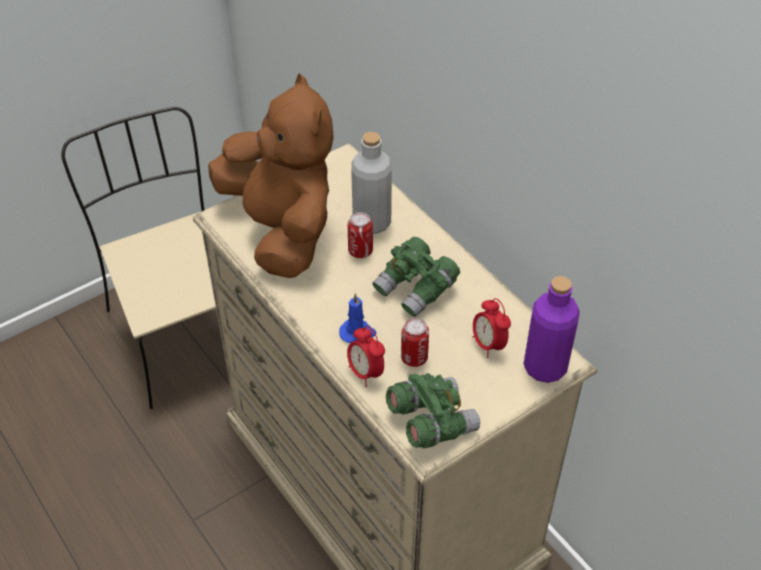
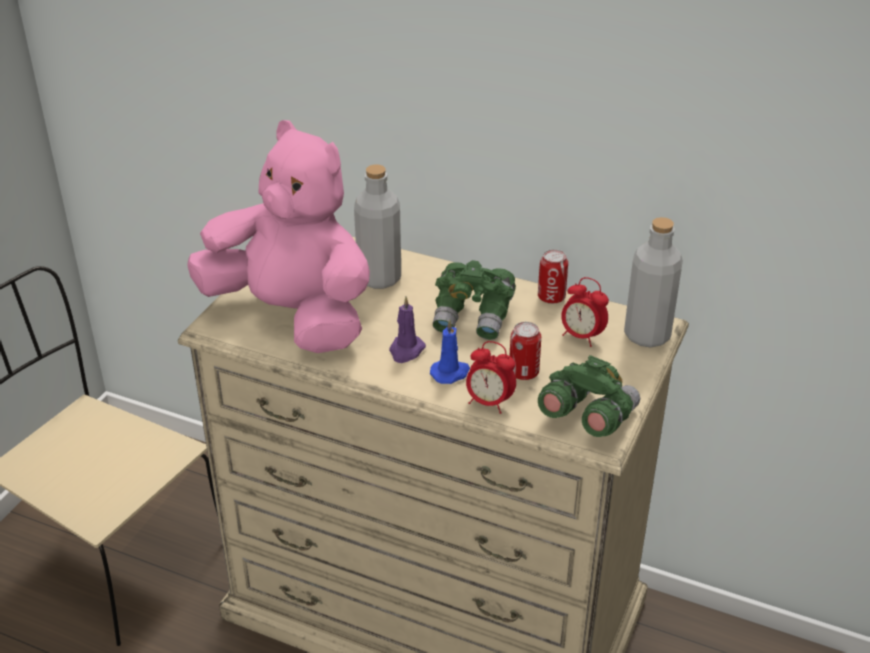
camera: 30 degrees left, 10 degrees down
brown plush toy [208,74,334,278] -> pink plush toy [188,120,370,353]
can [348,212,373,258] -> can moved to [538,249,568,304]
purple bottle [523,276,580,383] -> grey bottle [624,217,683,348]
none -> purple candle [389,296,426,363]

